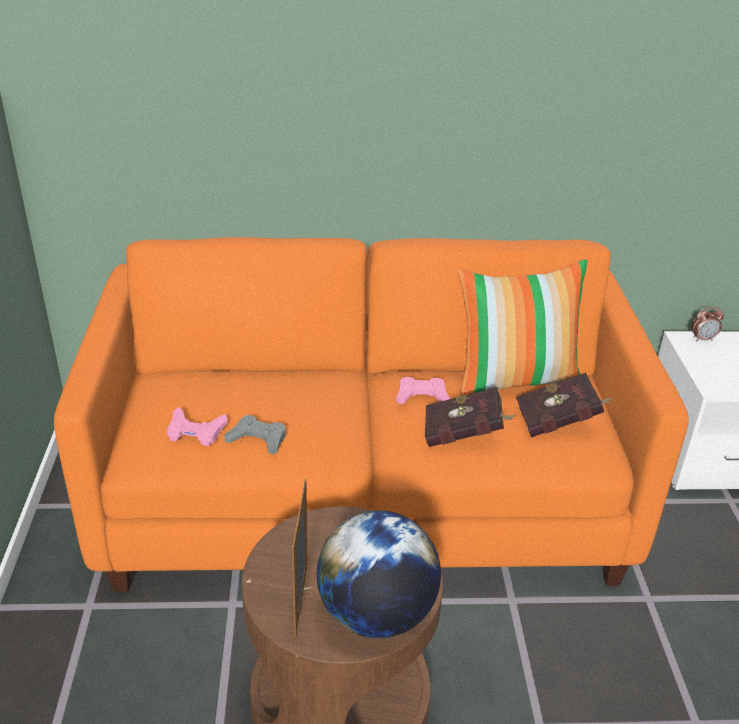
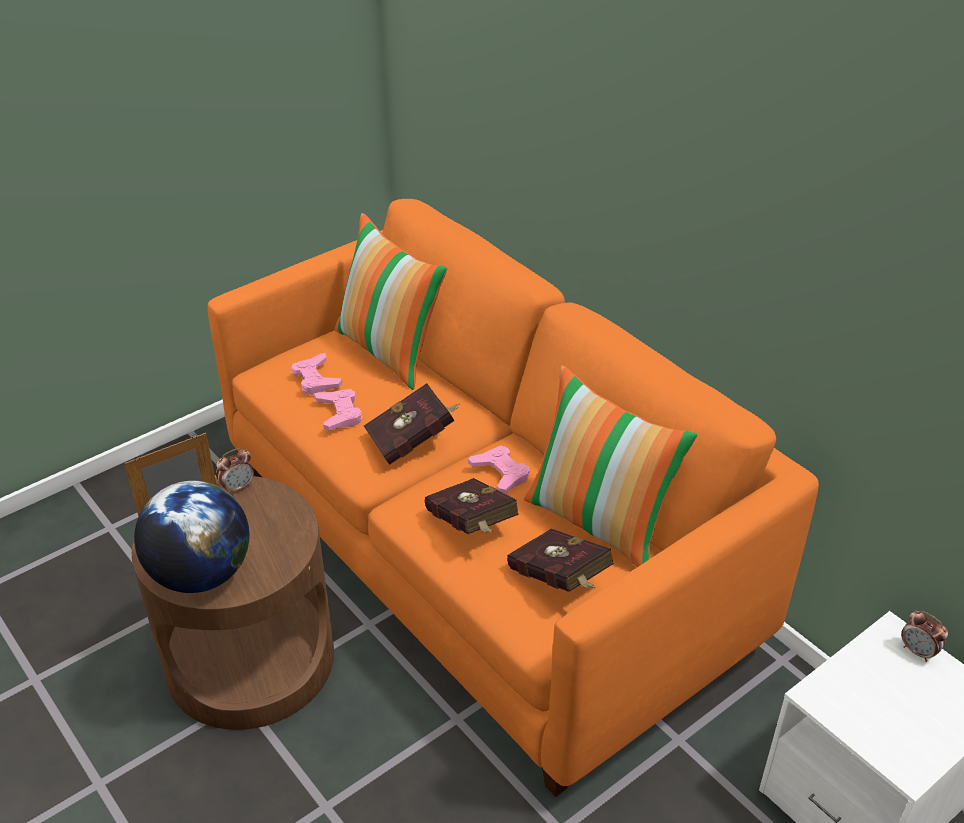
camera: 55 degrees right, 5 degrees up
grey game controller [224,415,286,455] -> pink game controller [314,389,362,430]
none -> alarm clock [216,448,254,494]
none -> pillow [335,213,447,390]
none -> red book [364,383,459,465]

